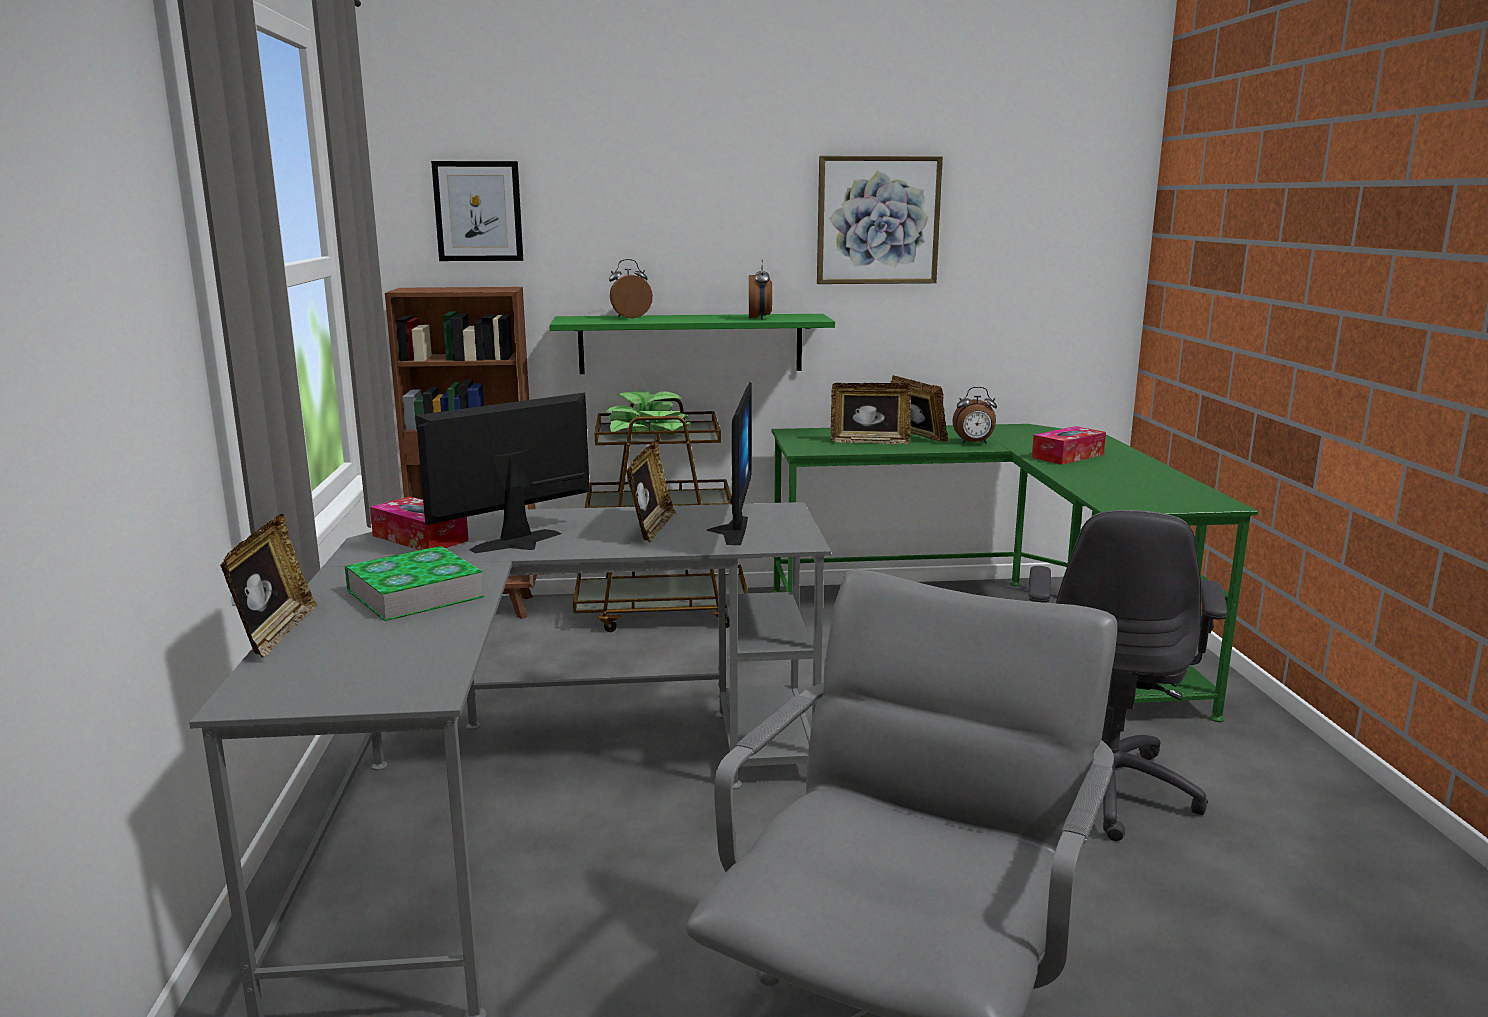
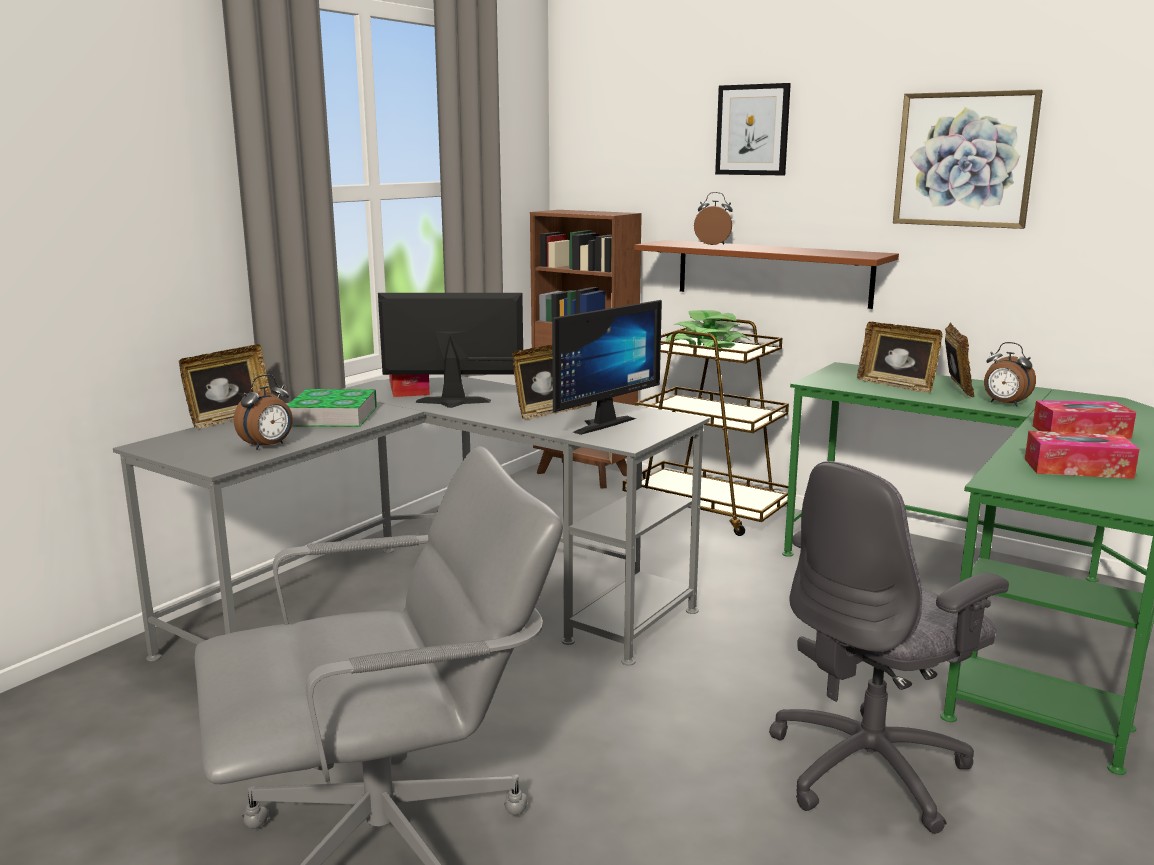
camera: 40 degrees right, 0 degrees up
picture [431,161,523,261] -> picture moved to [715,83,791,175]
green shelf [550,314,835,374] -> brown shelf [634,240,899,309]
alarm clock [749,260,772,320] -> alarm clock moved to [234,375,293,450]
none -> tissue box [1025,431,1139,479]

